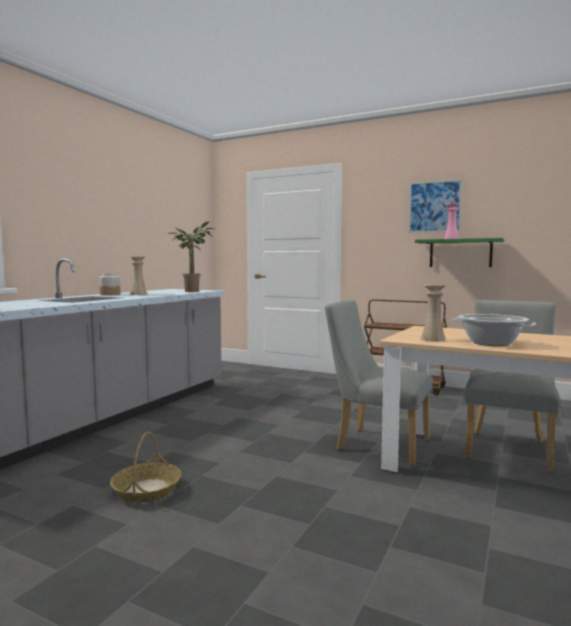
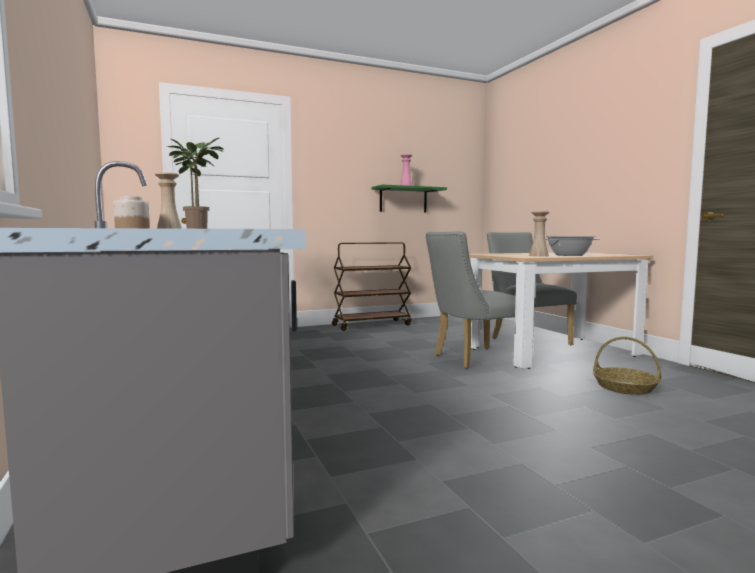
camera: 50 degrees left, 0 degrees up
basket [110,432,182,503] -> basket moved to [593,337,661,395]
picture [409,179,462,233] -> none

